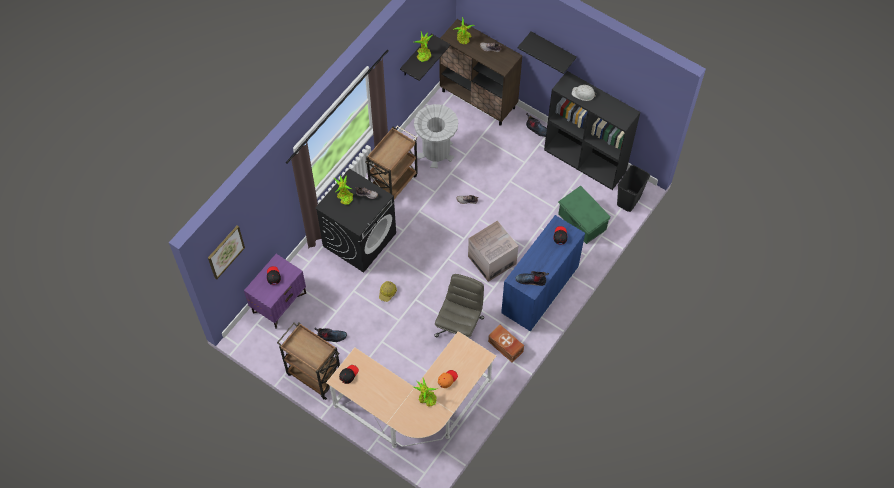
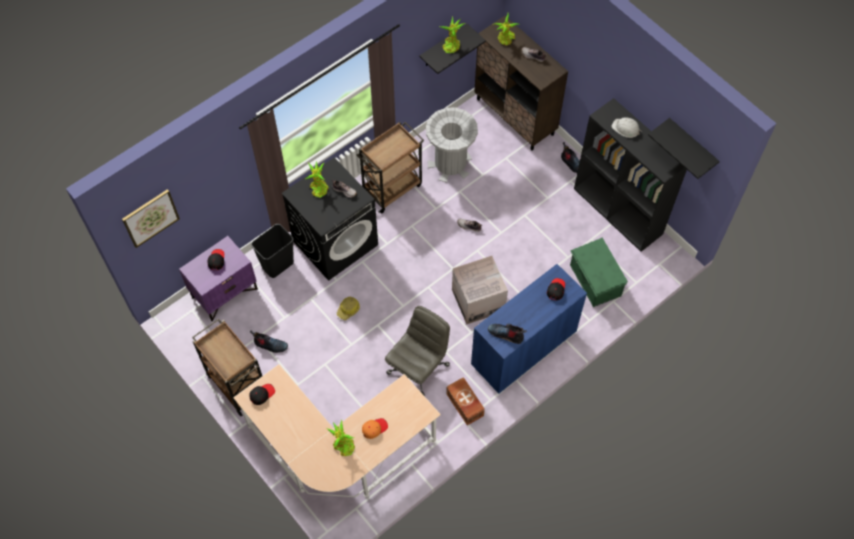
camera: 15 degrees right, 0 degrees up
black shelf [518,31,577,74] -> black shelf moved to [648,118,720,179]
black trash can [617,165,650,212] -> black trash can moved to [251,224,294,278]

